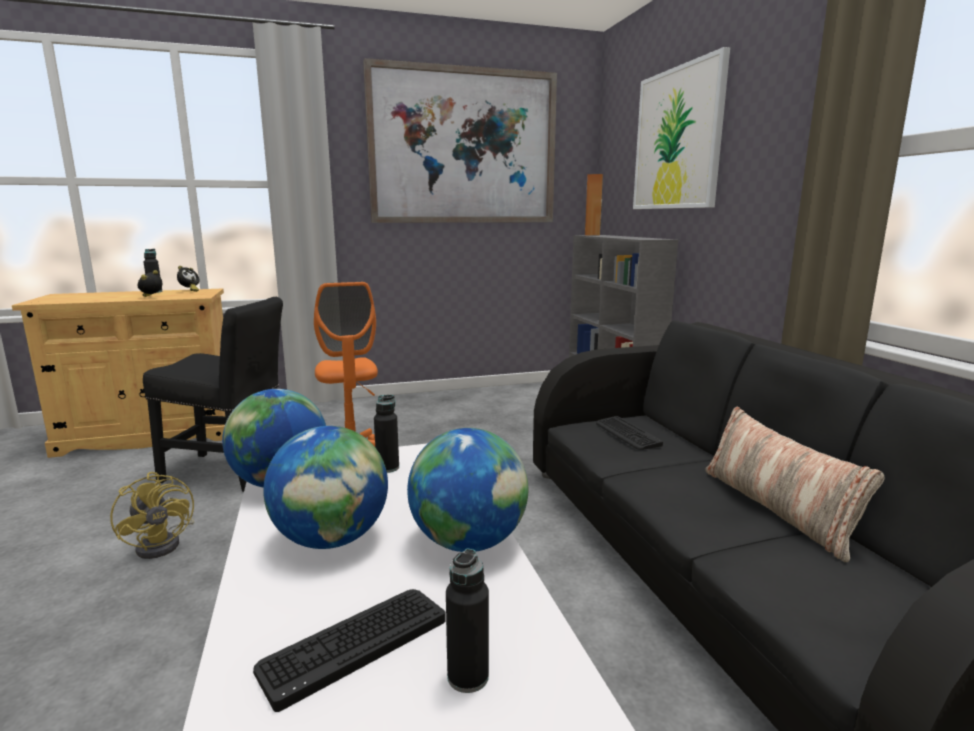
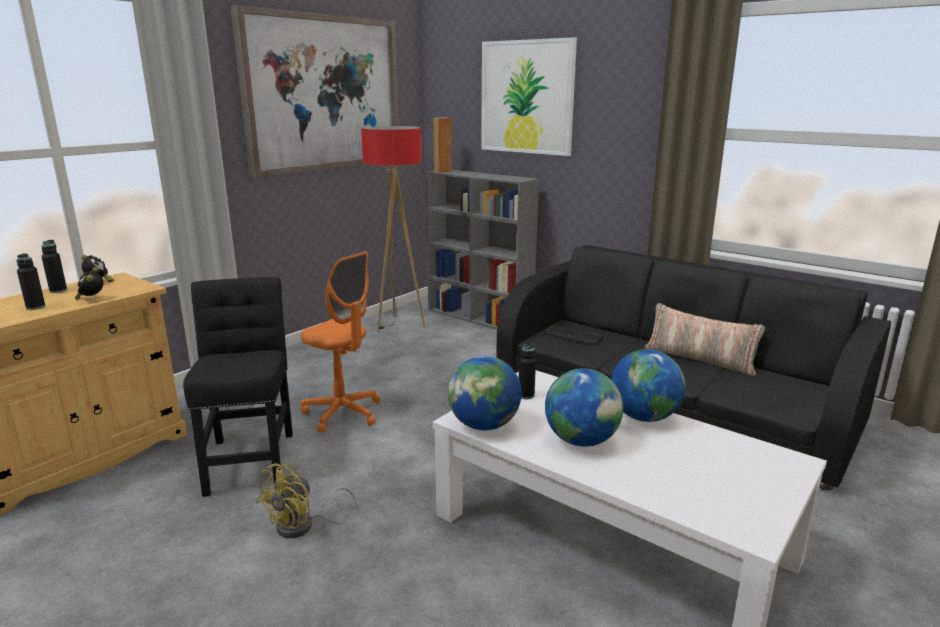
camera: 35 degrees left, 5 degrees up
yellow fan [110,472,194,559] -> yellow fan turned 105 degrees clockwise [256,463,357,538]
black chair [143,297,283,492] -> black chair turned 75 degrees counterclockwise [183,277,293,497]
keyboard [253,589,446,712] -> none
black bottle [446,549,489,693] -> black bottle moved to [16,253,45,310]
none -> floor lamp [361,126,425,332]

